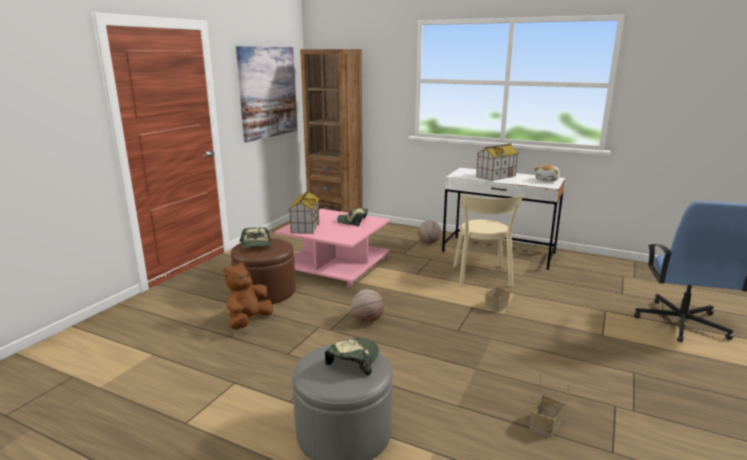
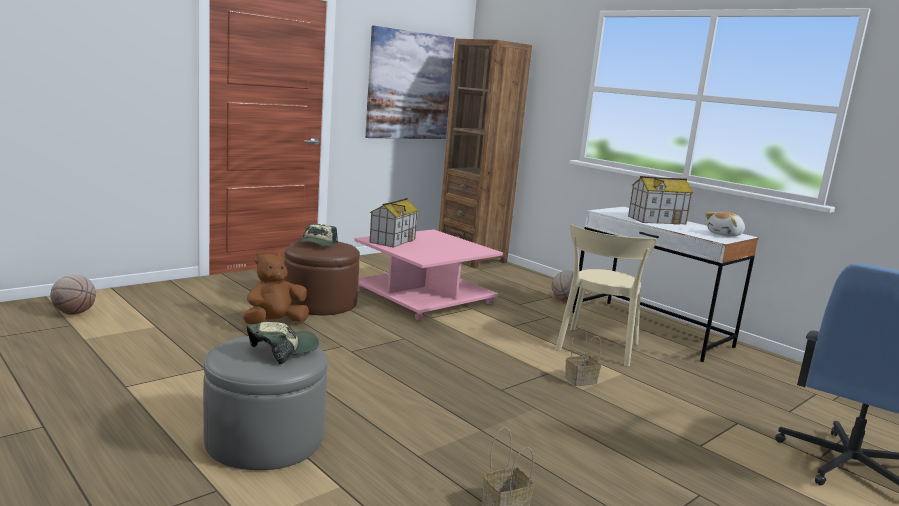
camera: 20 degrees right, 5 degrees down
cap [337,208,368,226] -> none
basketball [351,289,384,322] -> basketball moved to [50,275,96,315]

